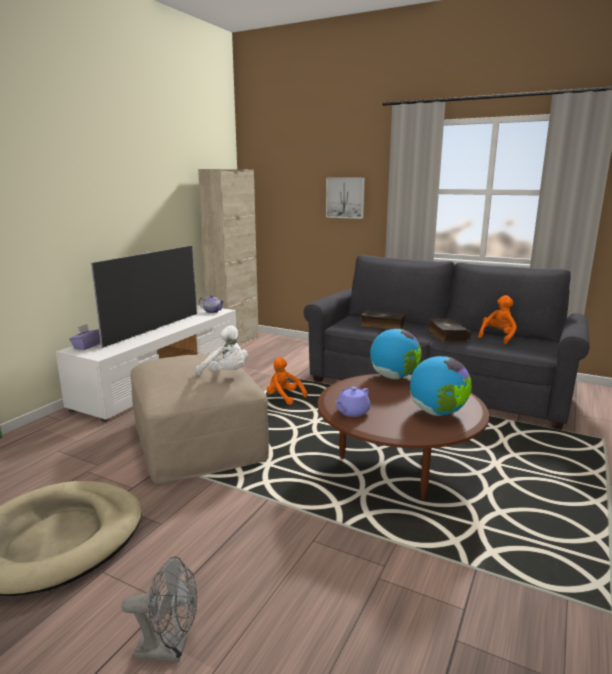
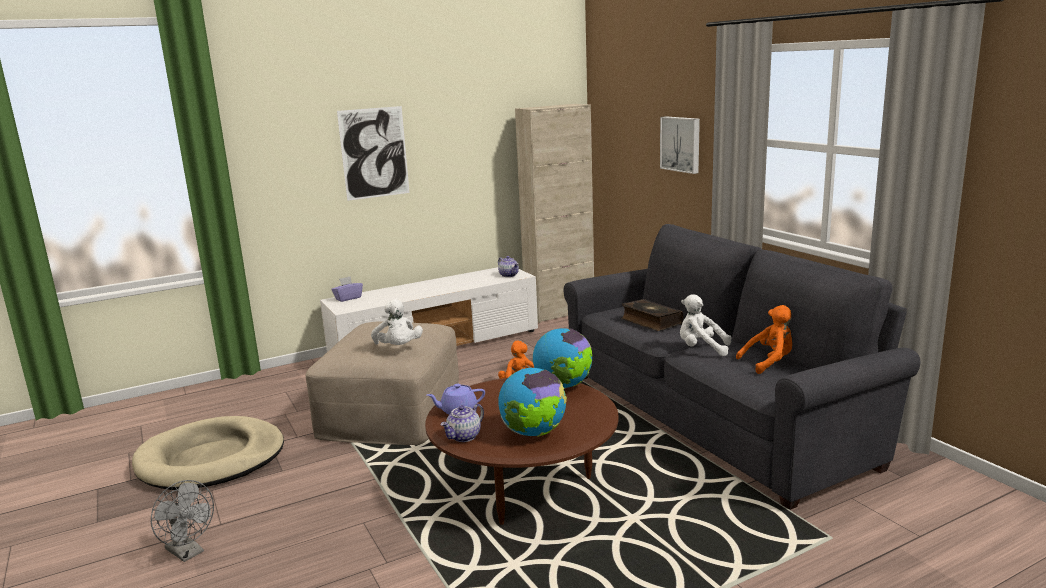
camera: 35 degrees right, 0 degrees up
television [91,245,197,348] -> none
book [427,318,471,343] -> white plush toy [680,294,732,356]
none -> picture [337,106,410,201]
none -> teapot [441,404,484,442]

